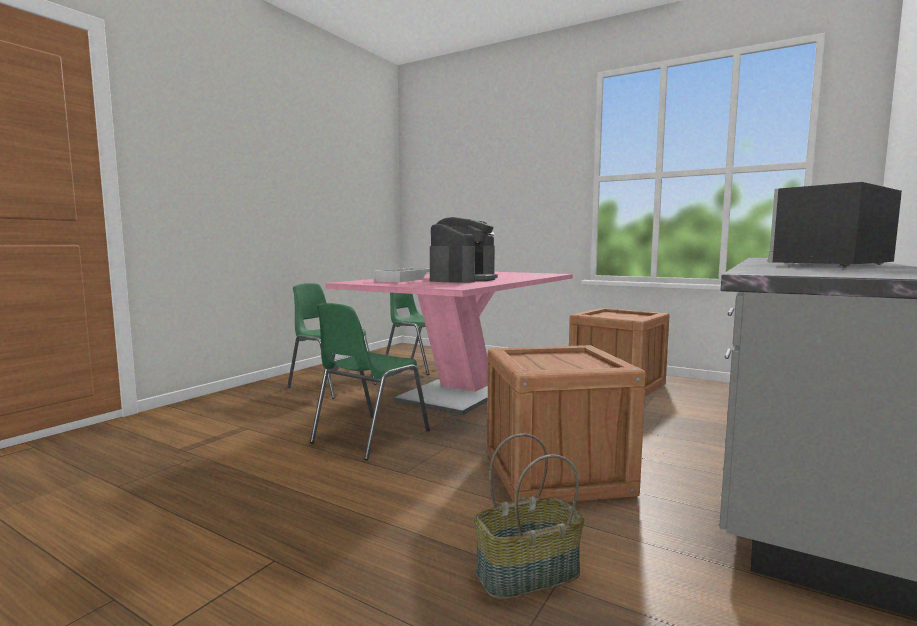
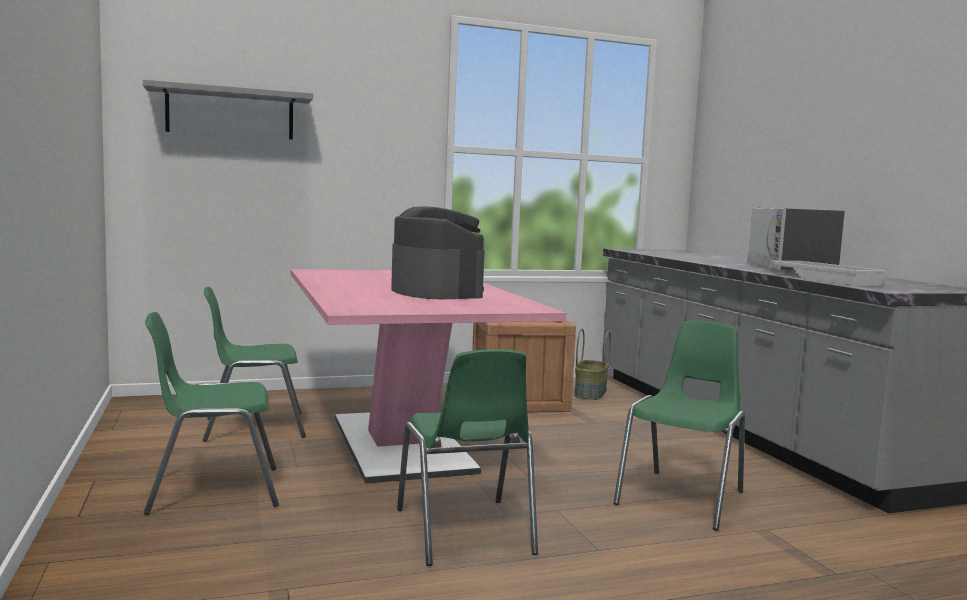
camera: 50 degrees left, 0 degrees up
white tray [373,268,430,282] -> white tray moved to [771,261,888,286]
basket [474,434,585,599] -> basket moved to [575,329,611,400]
crate [487,345,646,502] -> green chair [614,321,745,530]
none -> grey shelf [143,79,313,140]

